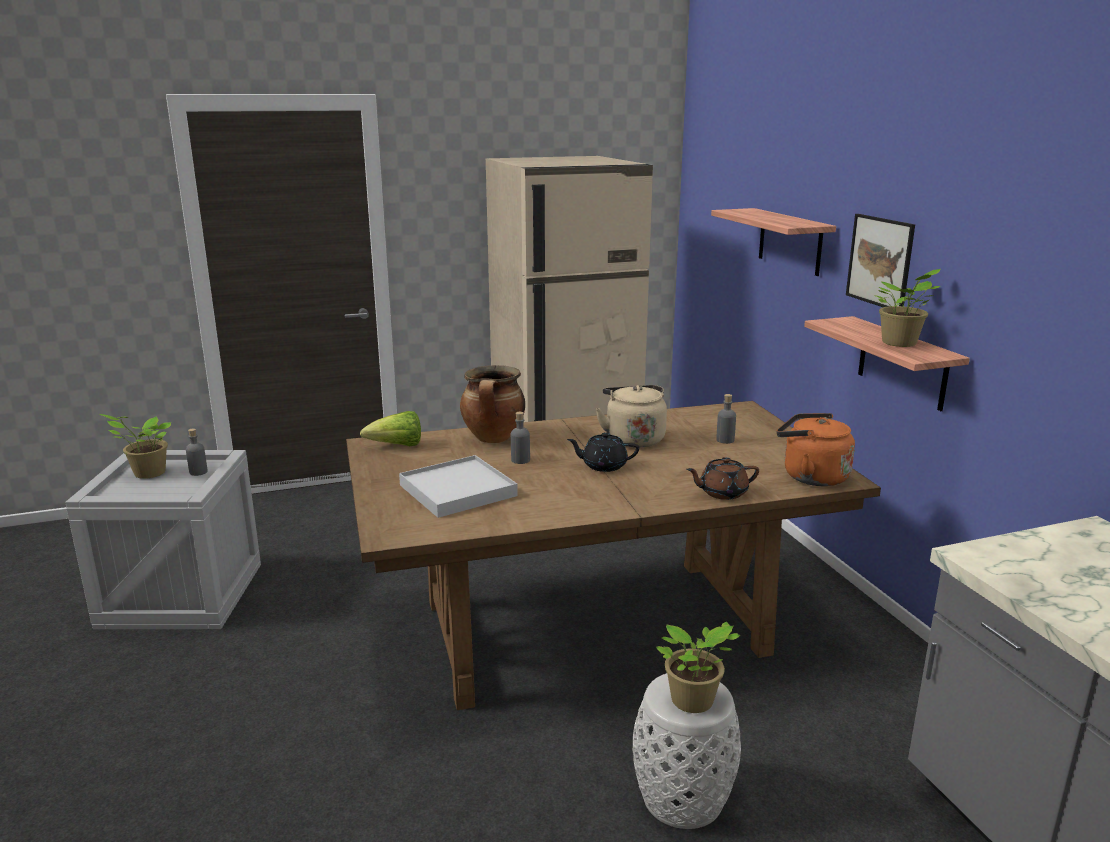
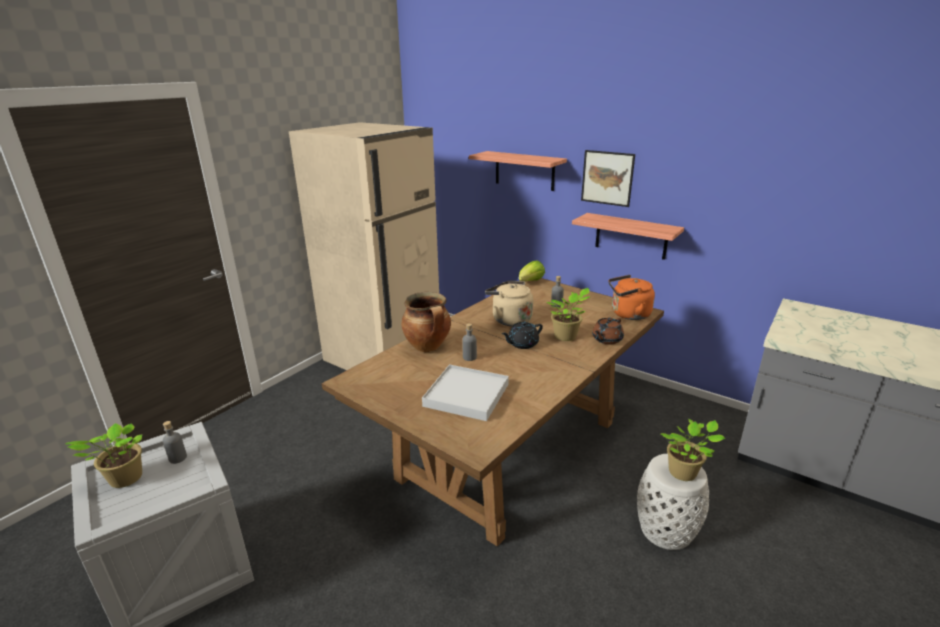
camera: 35 degrees left, 5 degrees up
lettuce [360,411,421,446] -> lettuce moved to [519,260,545,281]
potted plant [874,269,940,347] -> potted plant moved to [546,288,590,341]

